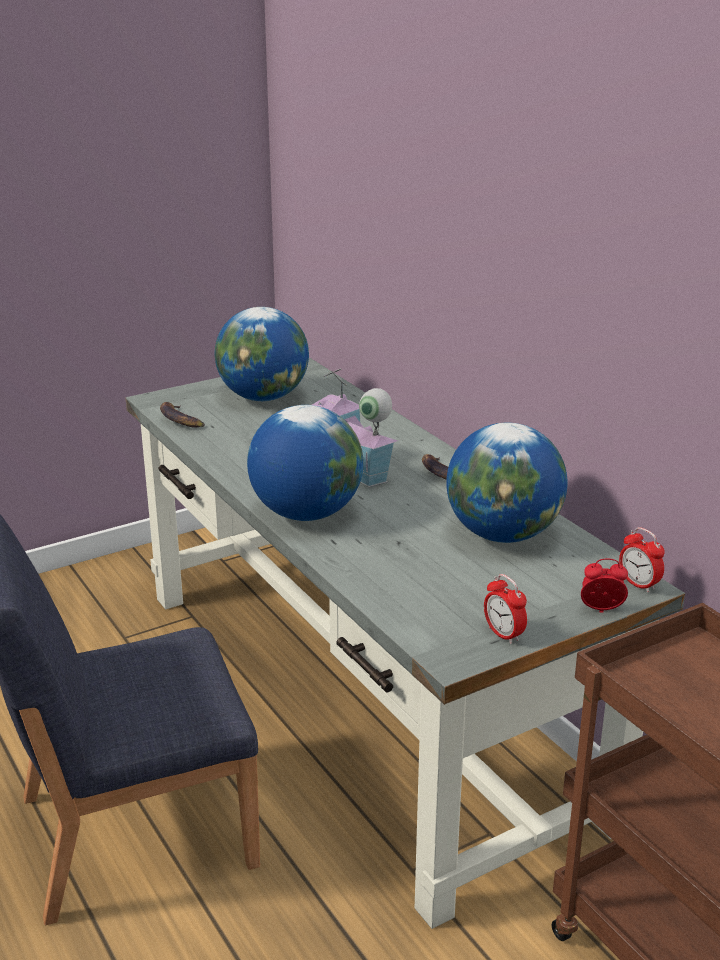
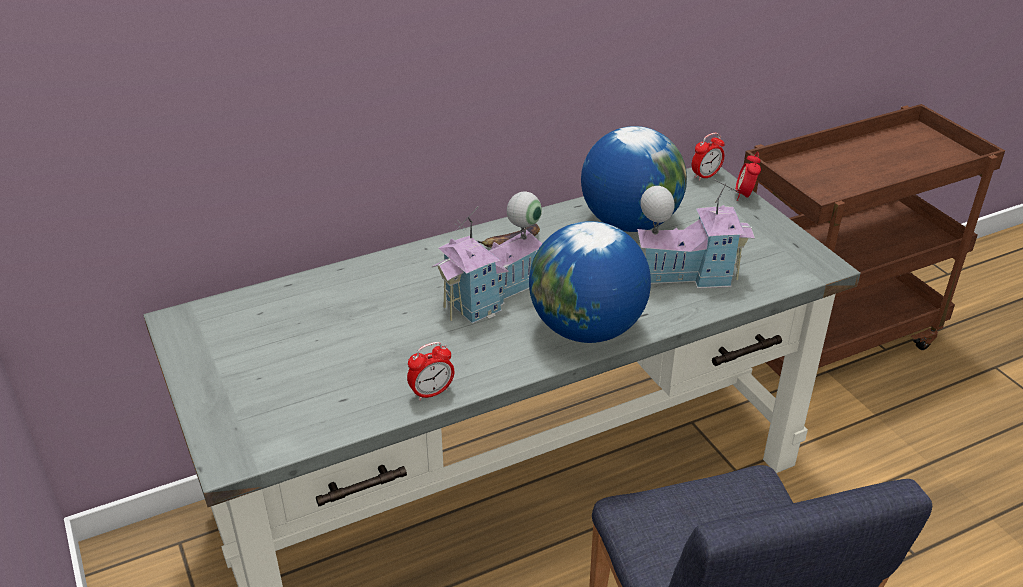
camera: 85 degrees left, 10 degrees up
banana [160,402,205,428] -> none
globe [215,307,309,401] -> none
alarm clock [484,574,527,644] -> alarm clock moved to [407,342,454,401]
none -> toy house [637,179,755,288]

